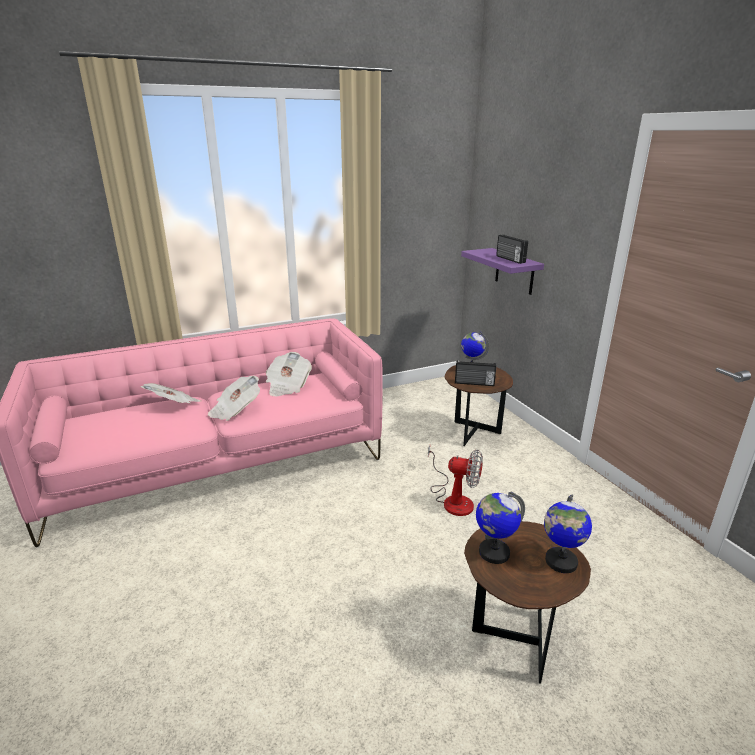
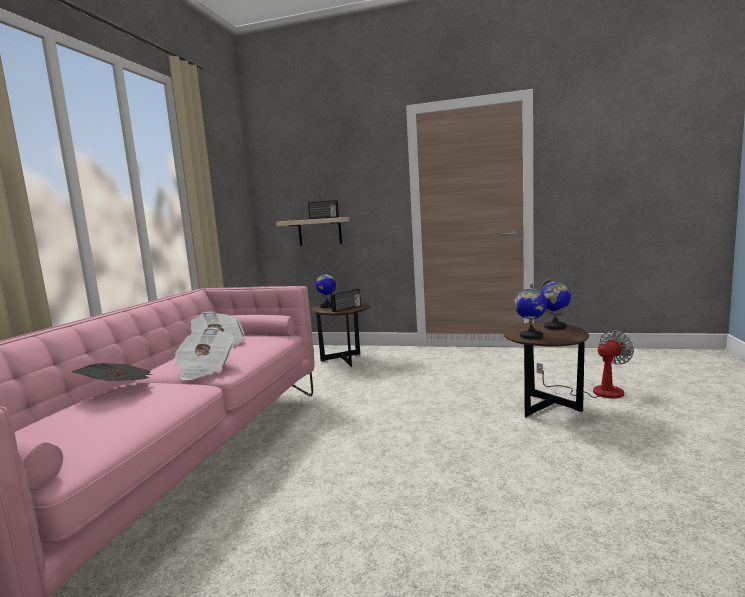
camera: 50 degrees left, 15 degrees down
fan [428,445,483,516] -> fan moved to [537,330,634,398]
purple shelf [461,248,544,295] -> beige shelf [276,217,350,246]

